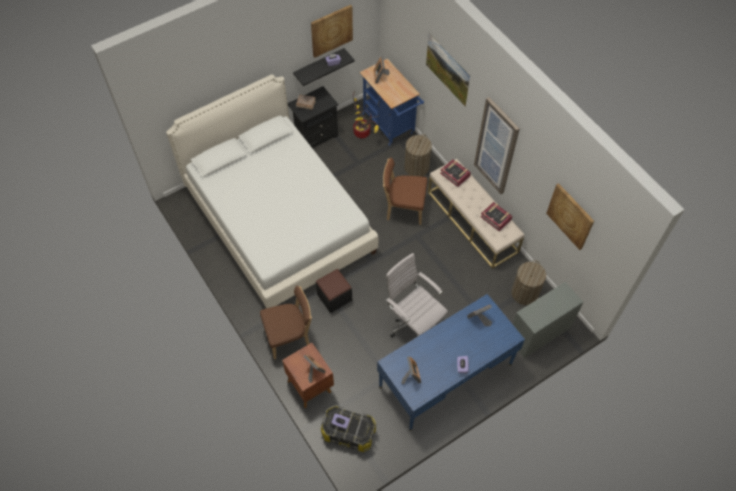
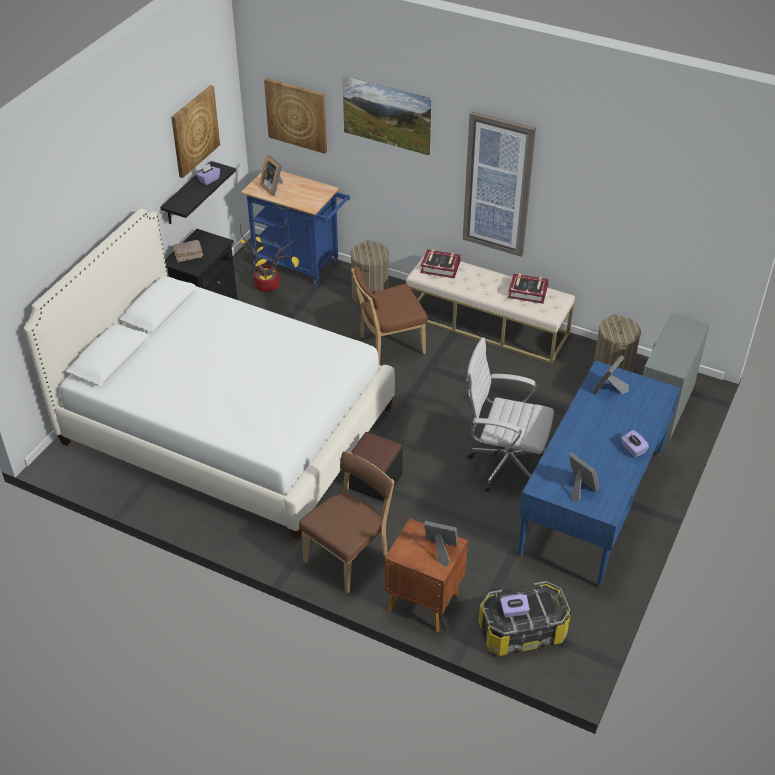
camera: 30 degrees left, 15 degrees down
picture [546,183,594,250] -> picture moved to [264,78,327,154]

